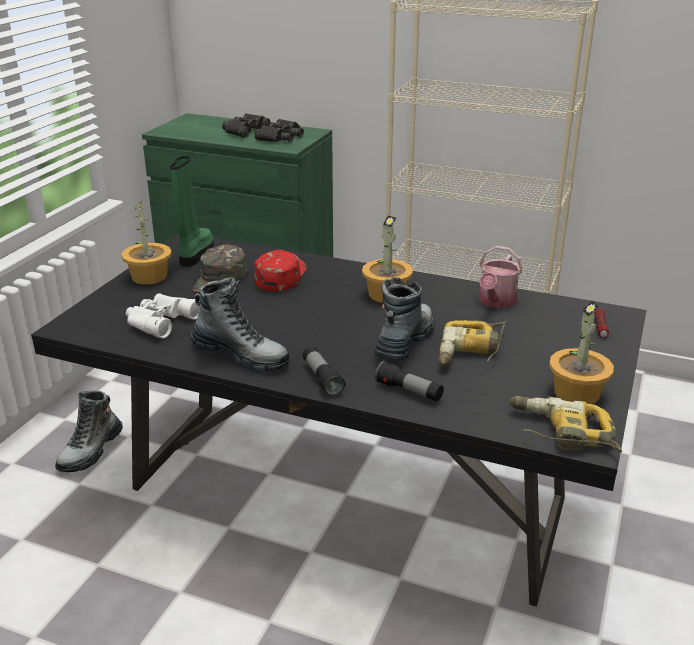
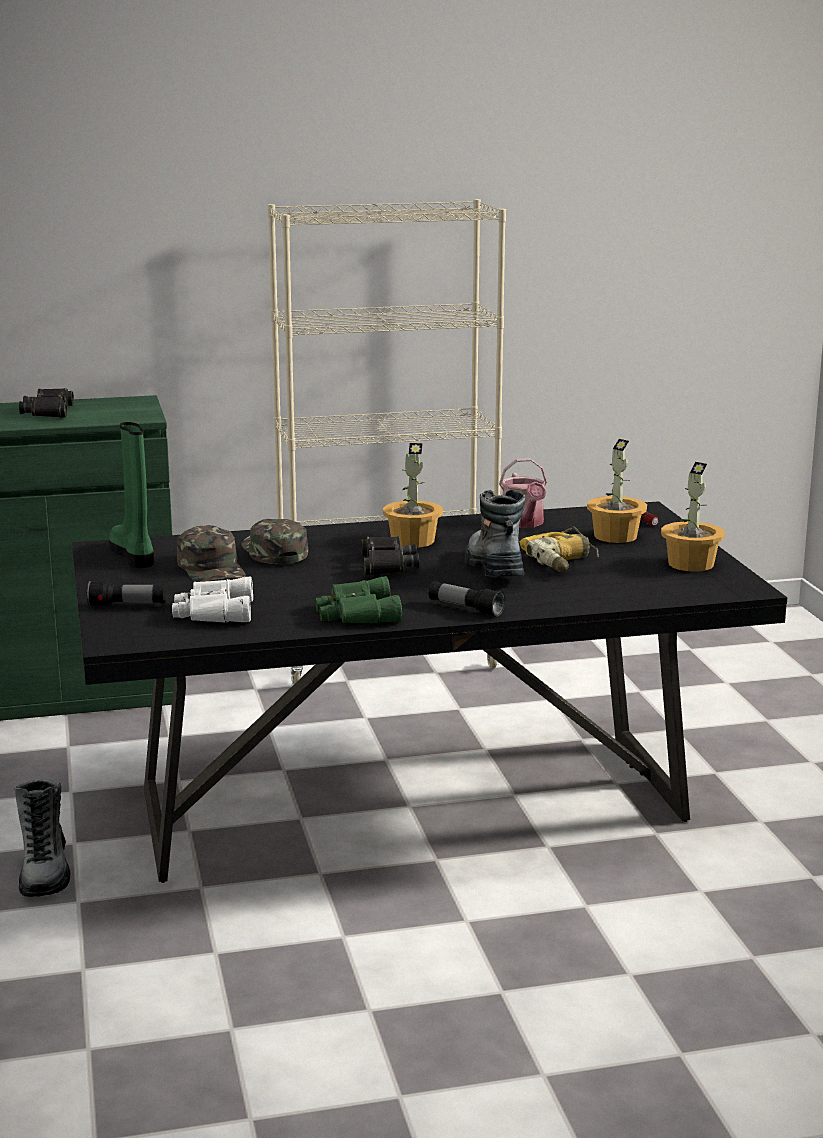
camera: 35 degrees left, 10 degrees down
potted plant [121,201,172,285] -> potted plant moved to [587,439,647,543]
boot [191,277,290,373] -> green binoculars [315,576,402,623]
red cap [254,250,307,291] -> green cap [241,519,308,564]
black binoculars [255,119,304,142] -> black binoculars moved to [361,536,419,575]
flashlight [375,361,444,402] -> flashlight moved to [87,581,166,606]
power drill [509,396,622,453] -> none

